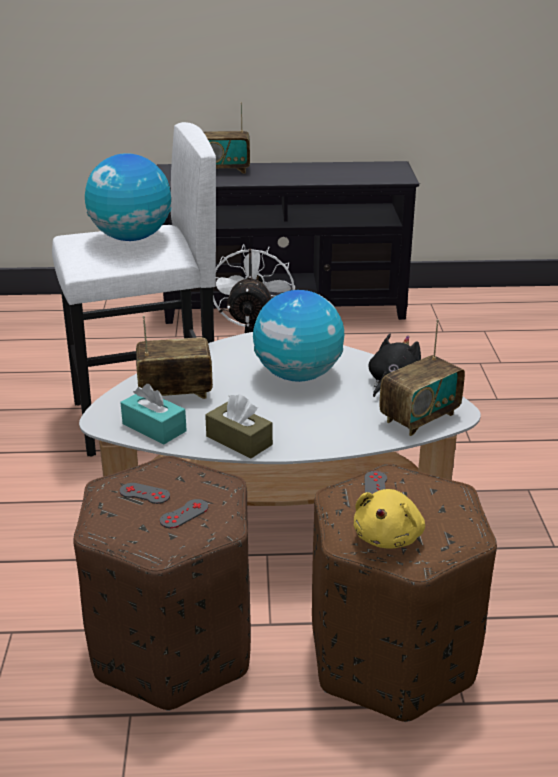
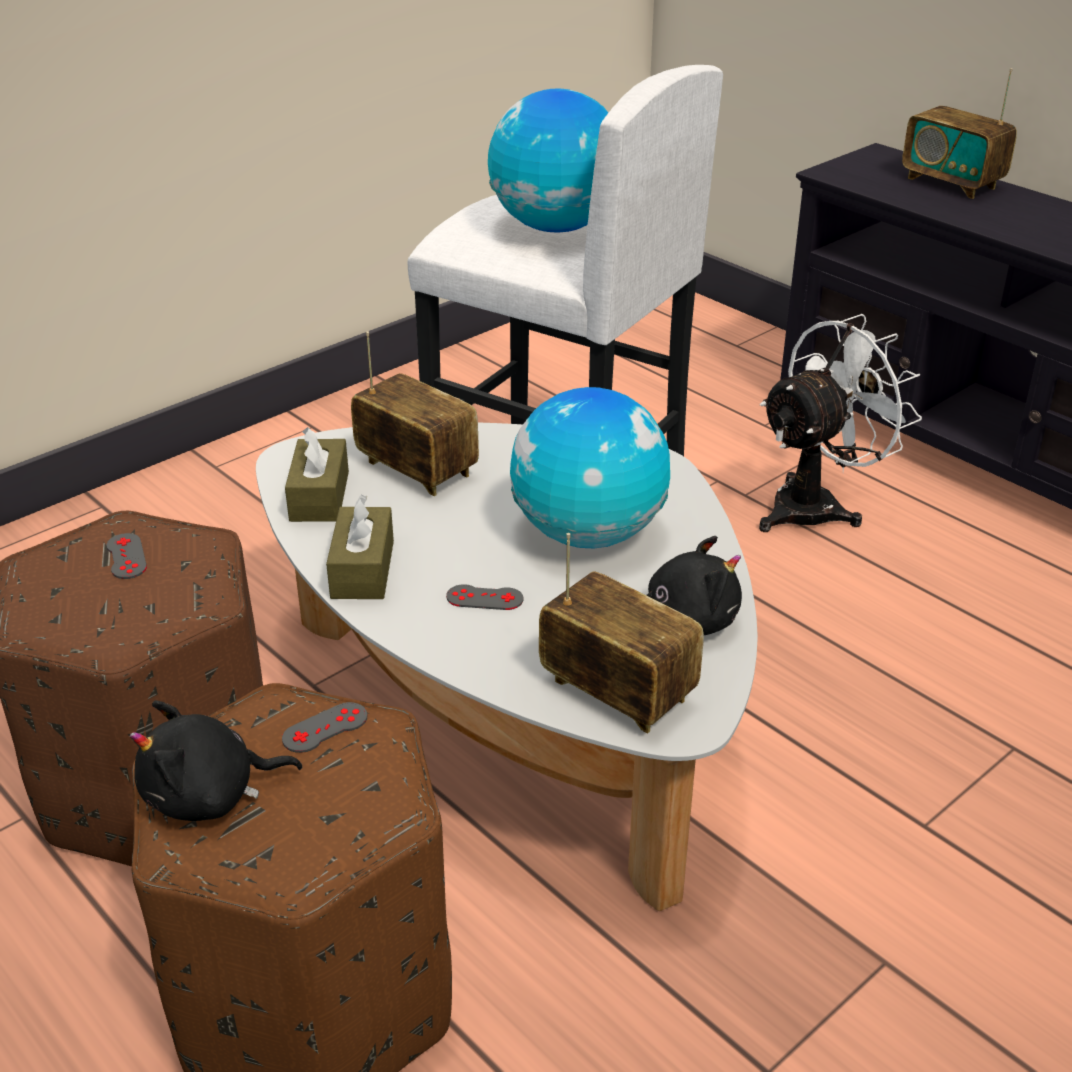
camera: 50 degrees right, 5 degrees up
turquoise tissue box [120,384,187,444] -> brown tissue box [285,427,349,522]
grey game controller [160,499,208,528] -> grey game controller moved to [446,584,523,610]
yellow plush toy [354,489,425,549] -> black plush toy [130,700,302,821]
radio [379,319,465,436] -> radio turned 150 degrees counterclockwise [539,533,704,734]

